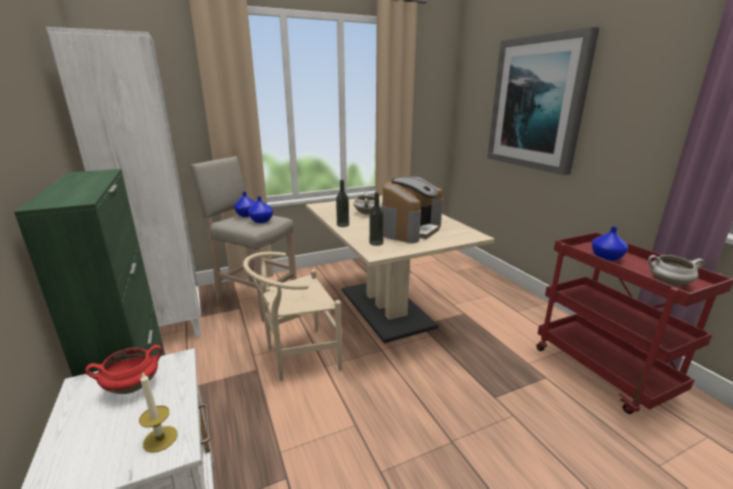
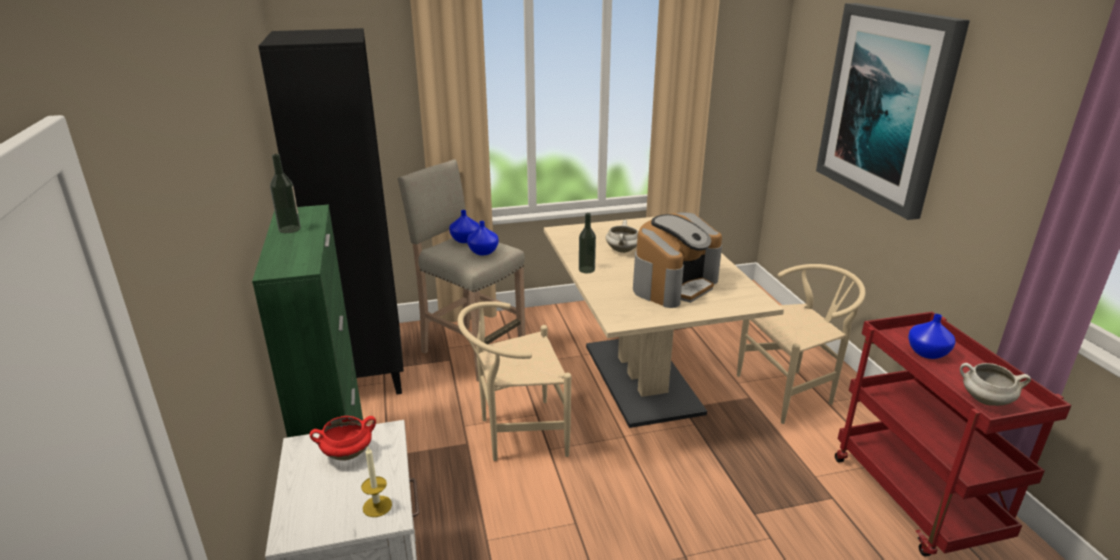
camera: 10 degrees right, 5 degrees up
white bookcase [46,27,201,338] -> black bookcase [258,28,404,394]
bottle [369,192,384,246] -> bottle moved to [270,154,301,233]
none -> beige chair [737,264,866,424]

